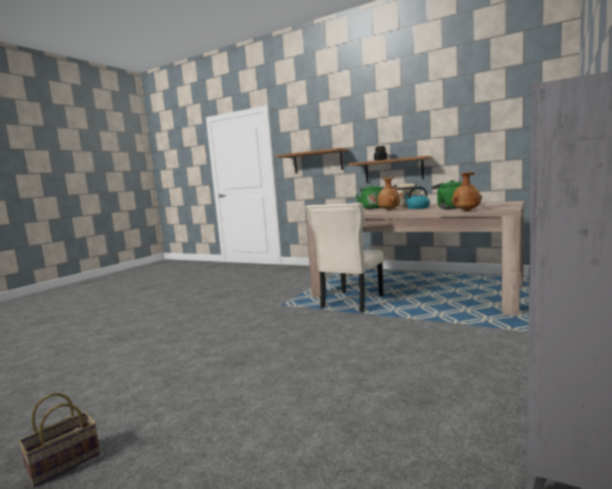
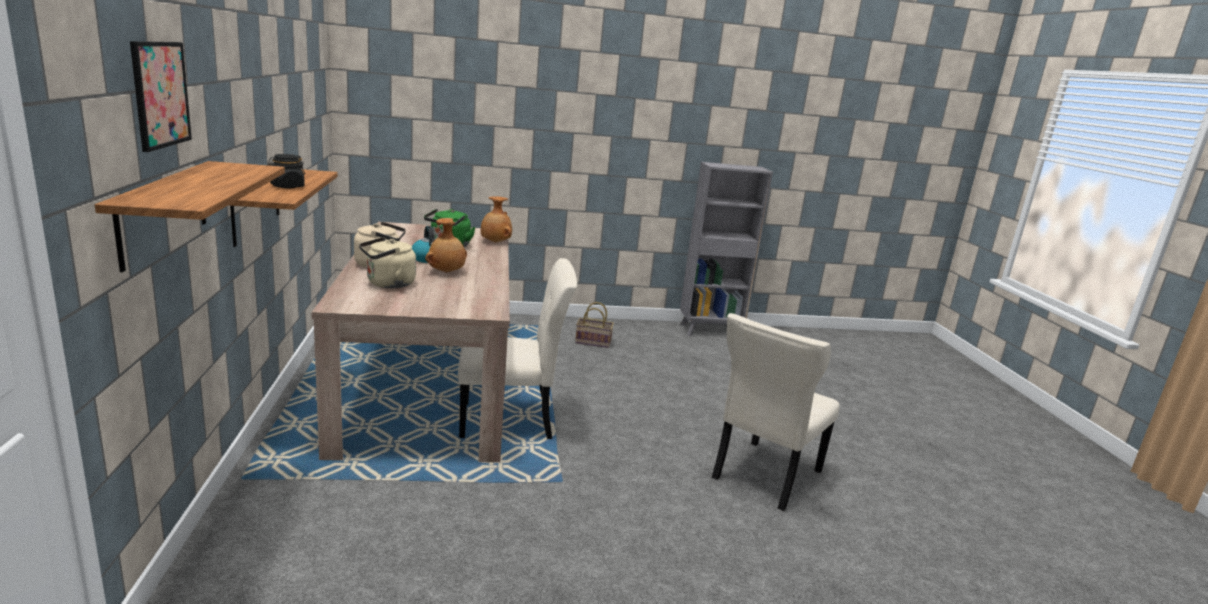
camera: 130 degrees left, 10 degrees up
basket [18,393,101,487] -> basket moved to [575,302,614,348]
green kettle [355,184,384,209] -> beige kettle [359,237,416,288]
none -> picture [130,41,192,152]
none -> beige chair [712,313,839,511]

